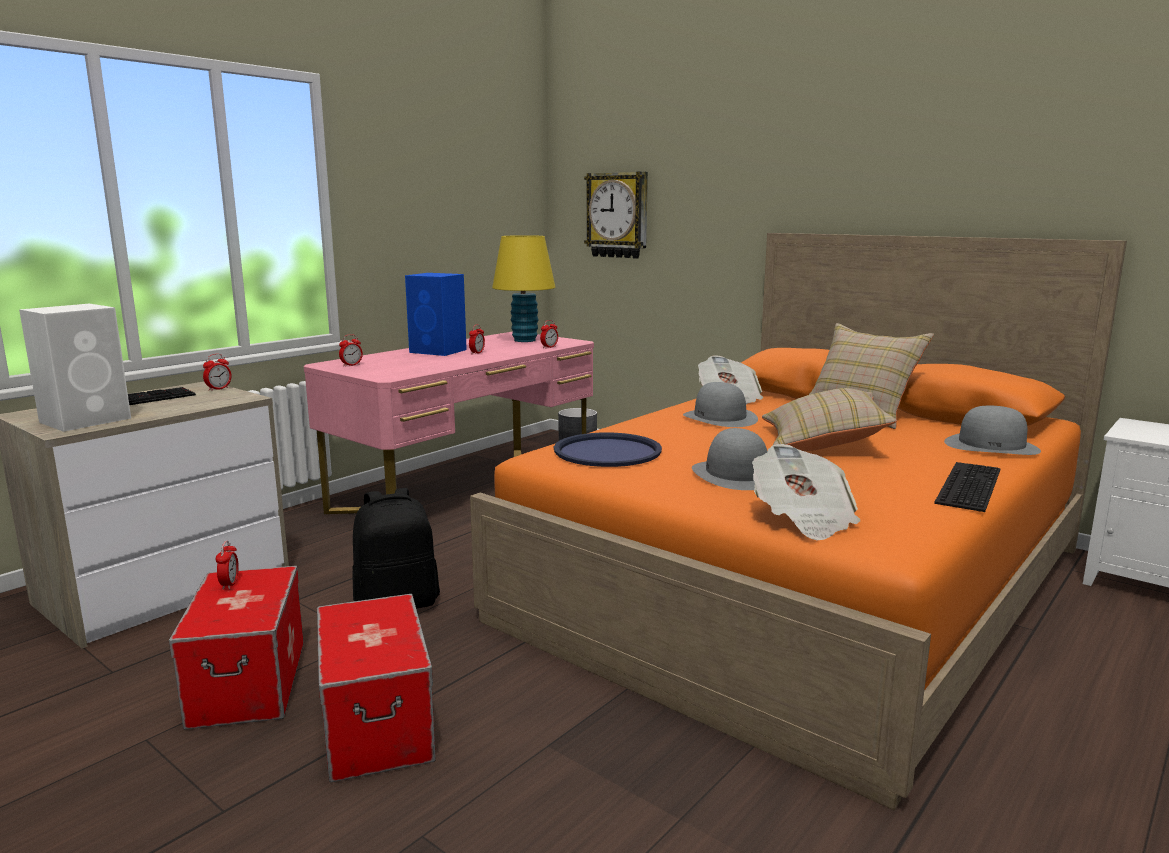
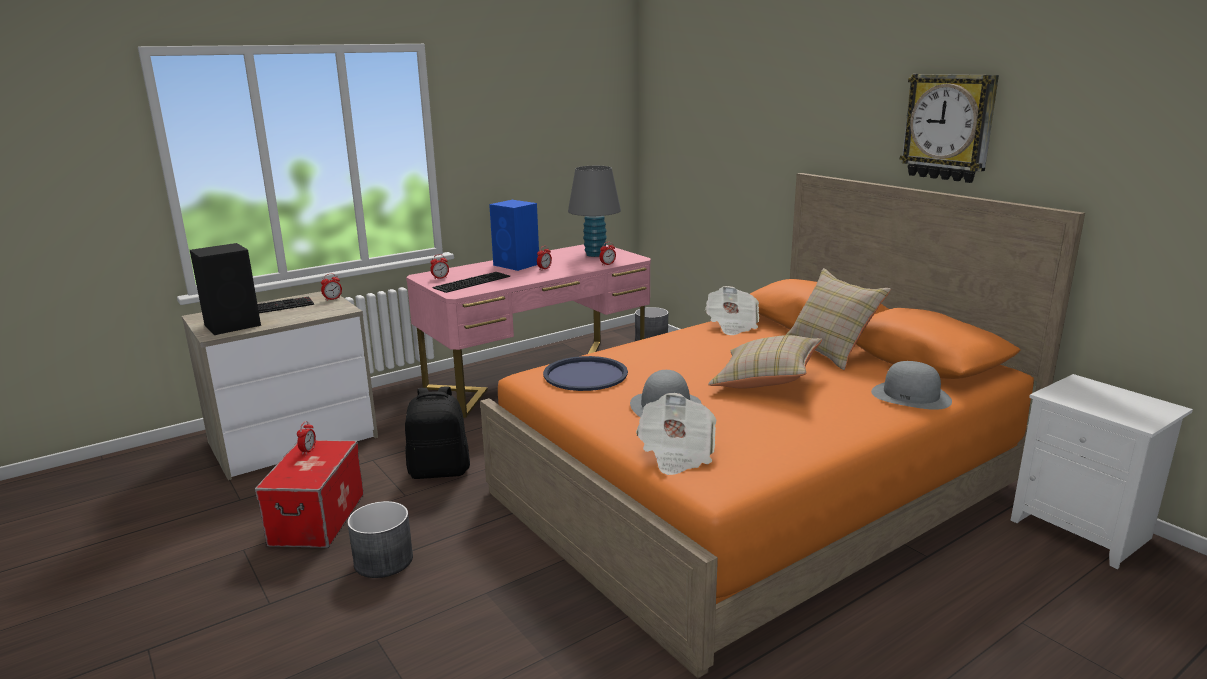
camera: 15 degrees right, 5 degrees up
white speaker [19,304,131,432] -> black speaker [190,243,261,335]
storage box [317,594,436,782] -> grey planter [347,501,413,578]
yellow table lamp [492,235,555,342] -> grey table lamp [568,166,621,257]
wall clock [584,172,648,258] -> wall clock moved to [900,74,999,183]
grey hat [683,382,758,427] -> none
keyboard [934,462,1001,512] -> keyboard moved to [433,272,510,293]

